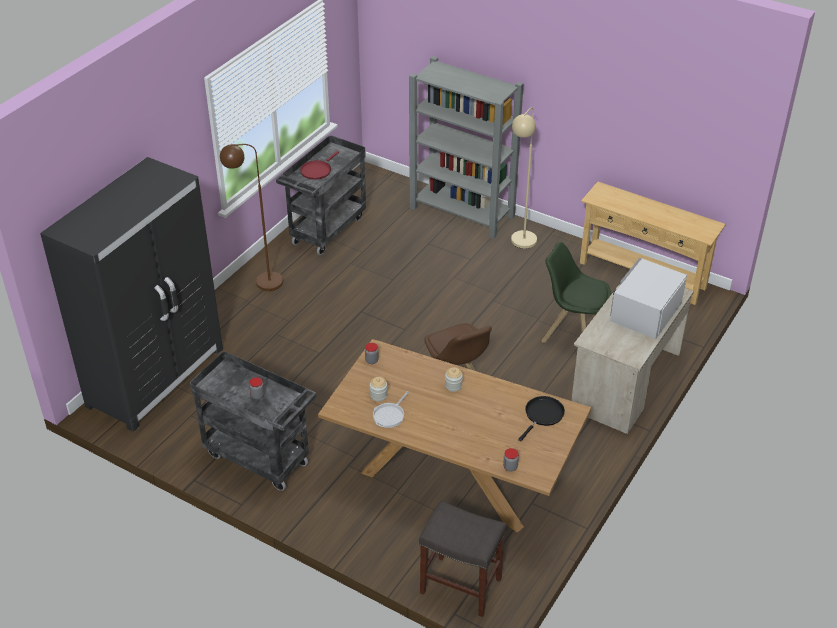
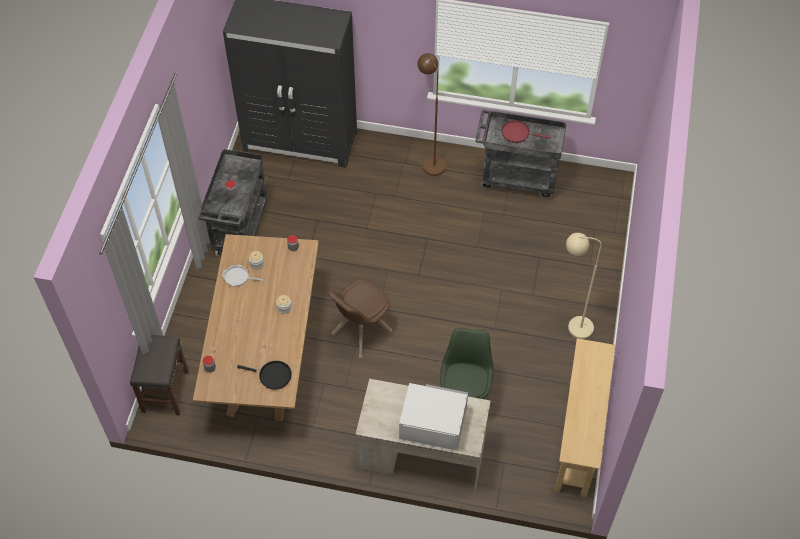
camera: 70 degrees right, 15 degrees up
grey bookcase [409,56,524,239] -> none

